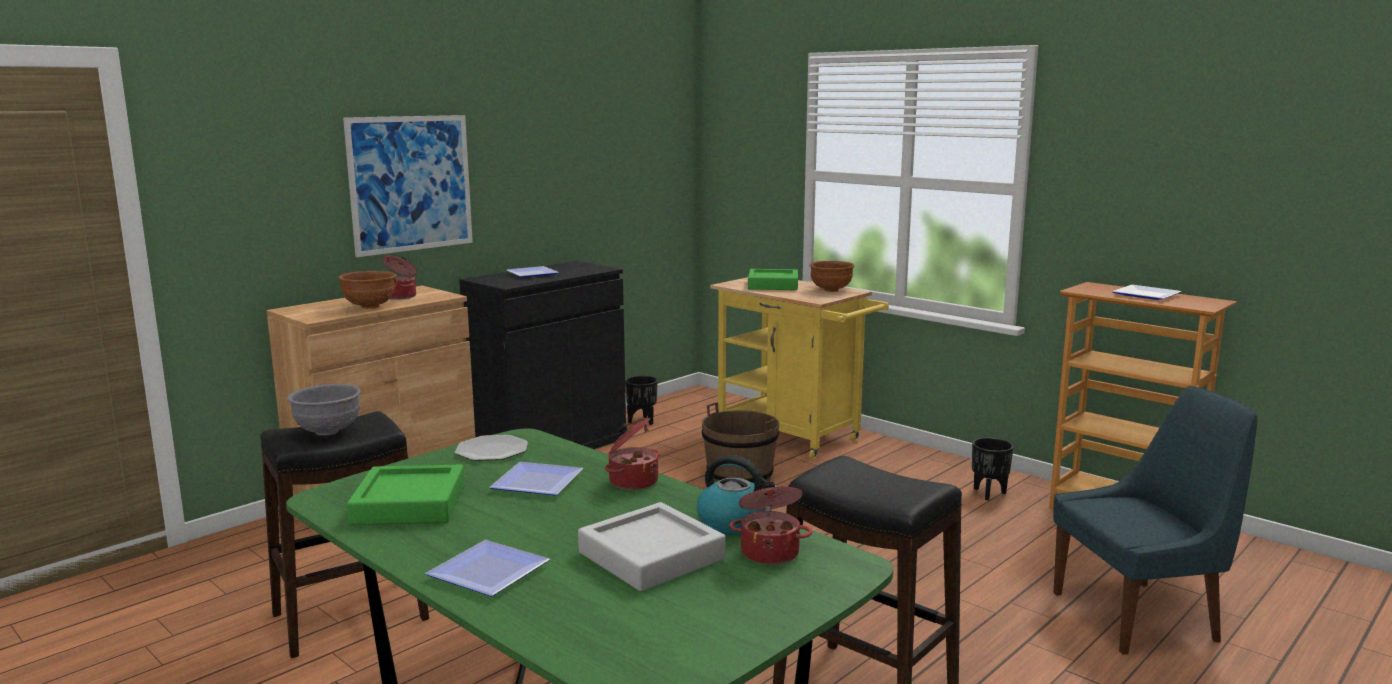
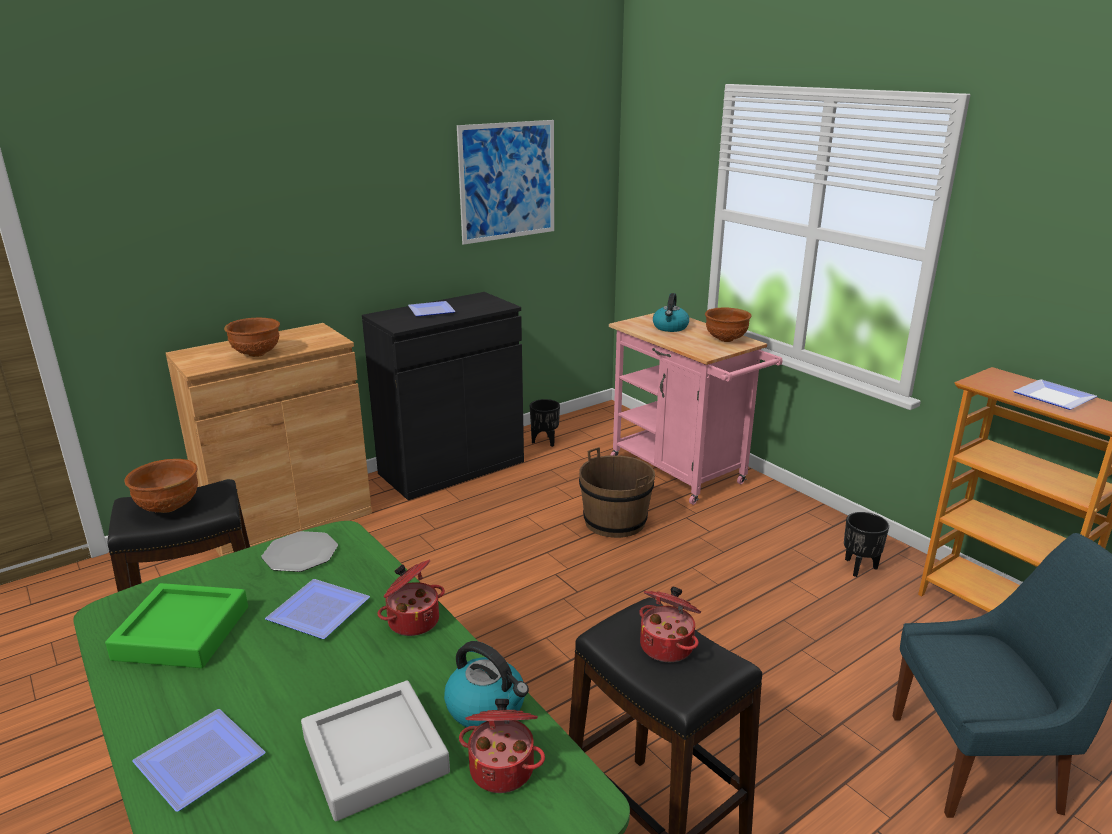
camera: 10 degrees right, 10 degrees up
grey bowl [287,384,361,436] -> brown bowl [124,459,198,513]
picture [343,115,473,257] -> picture moved to [457,120,554,245]
cooking pot [382,256,417,300] -> cooking pot moved to [639,586,701,662]
yellow cart [710,277,889,459] -> pink cart [609,313,782,505]
green tray [748,269,798,290] -> kettle [653,293,689,332]

